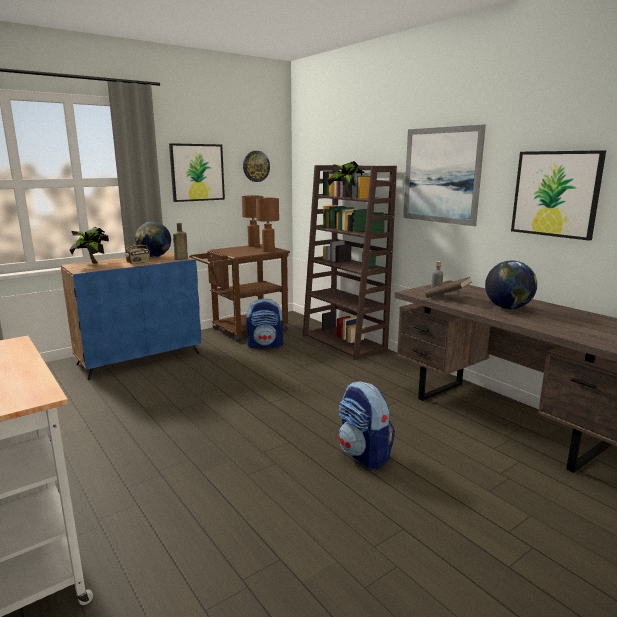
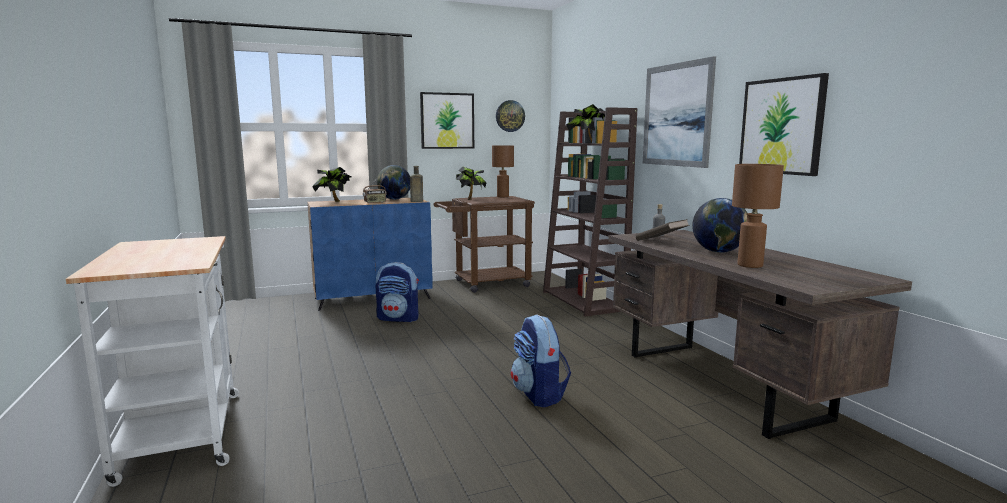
camera: 15 degrees right, 5 degrees down
backpack [246,298,283,348] -> backpack moved to [376,262,419,322]
brown table lamp [256,198,279,252] -> brown table lamp moved to [732,164,784,268]
none -> potted plant [456,166,486,200]

